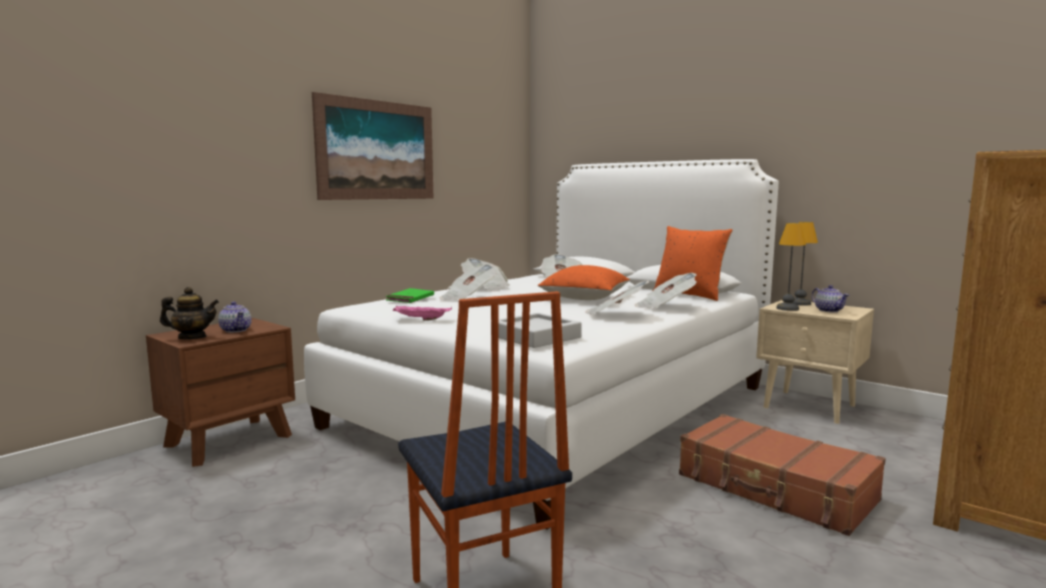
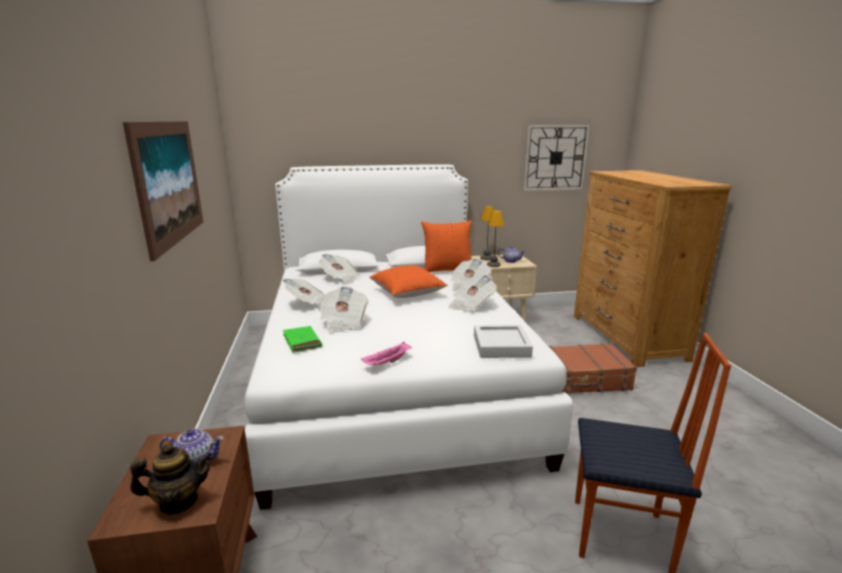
camera: 50 degrees left, 10 degrees up
teapot [160,287,219,339] -> teapot turned 45 degrees clockwise [130,443,212,515]
none -> wall clock [524,125,590,191]

